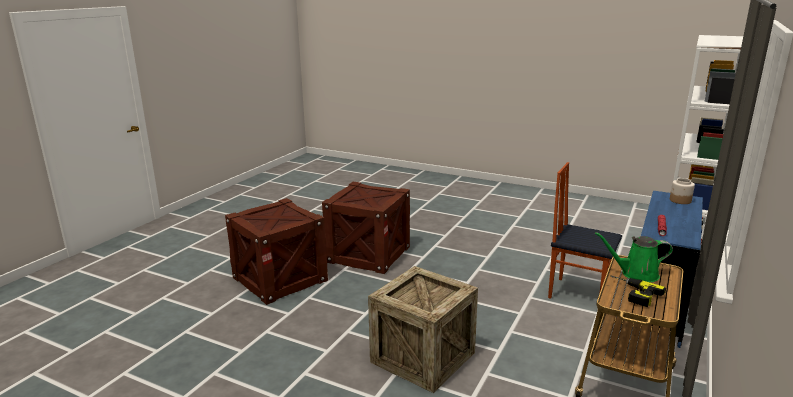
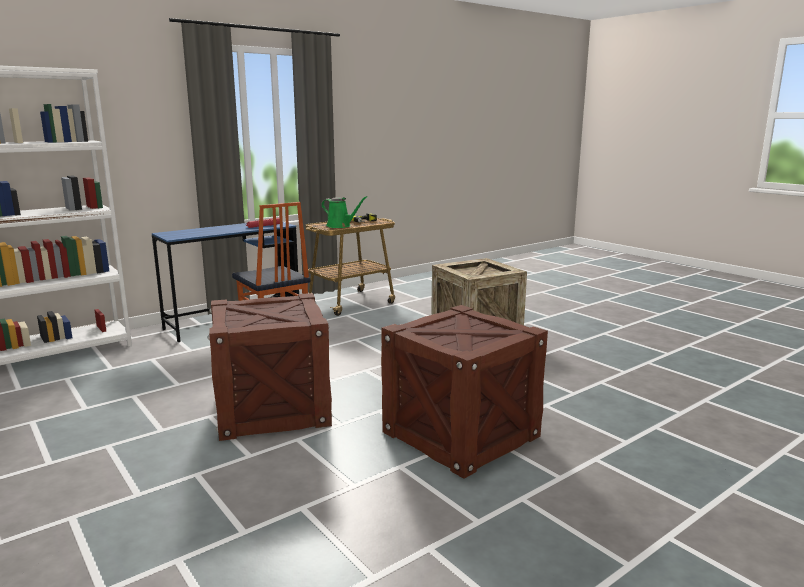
camera: 155 degrees left, 5 degrees down
crate [225,198,328,305] -> crate moved to [207,293,332,441]
jar [670,178,695,204] -> none

